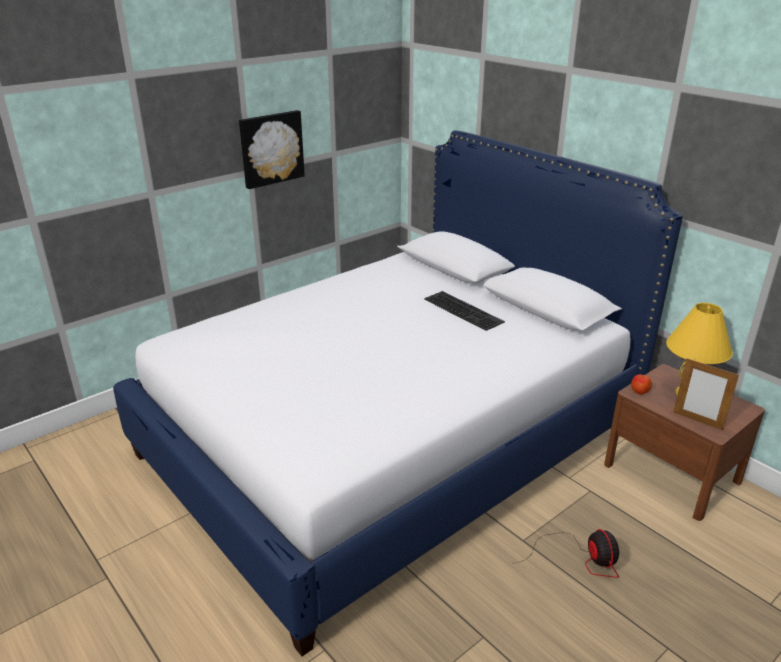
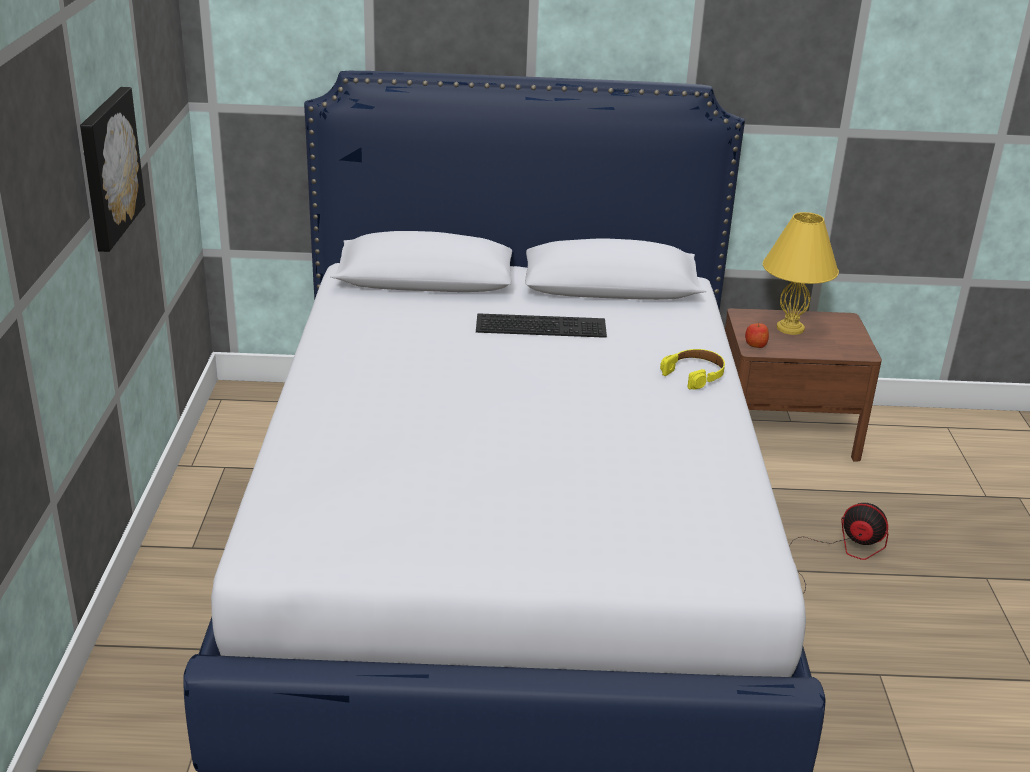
camera: 50 degrees left, 0 degrees up
picture frame [673,358,739,430] -> none
none -> yellow headphones [660,349,725,390]

